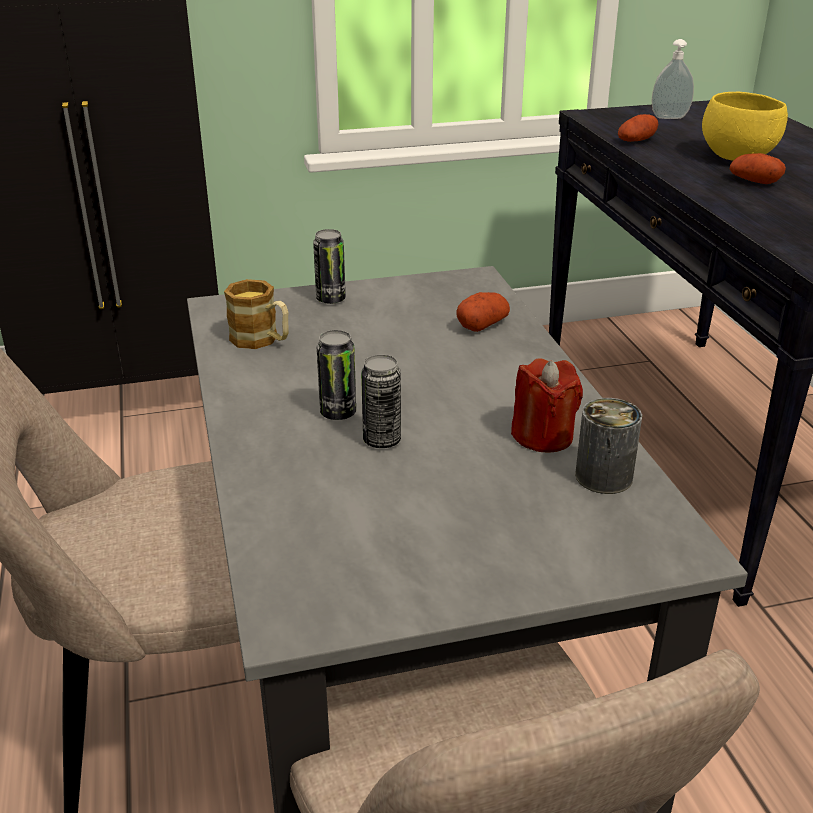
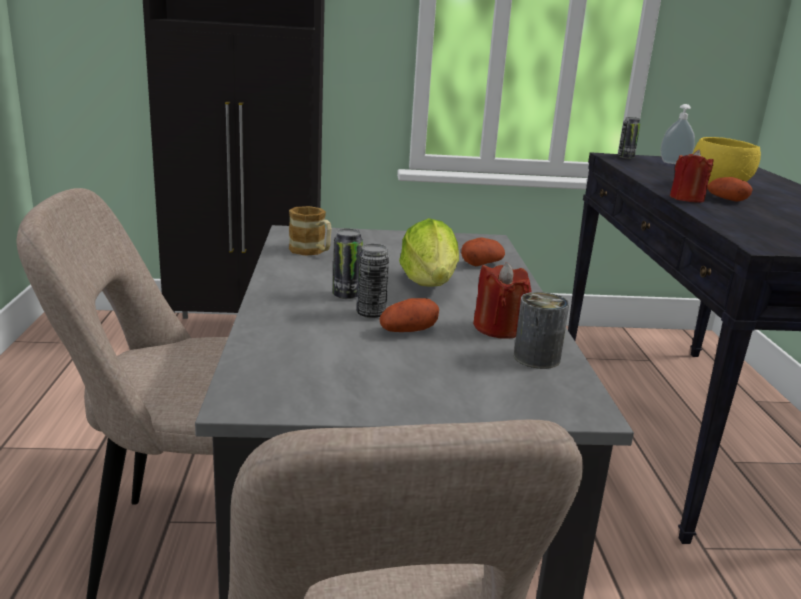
camera: 10 degrees right, 10 degrees down
can [313,229,346,304] -> can moved to [618,117,641,159]
potato [618,114,658,142] -> potato moved to [379,298,439,332]
none -> lettuce [399,218,459,287]
none -> red candle [670,150,714,203]

